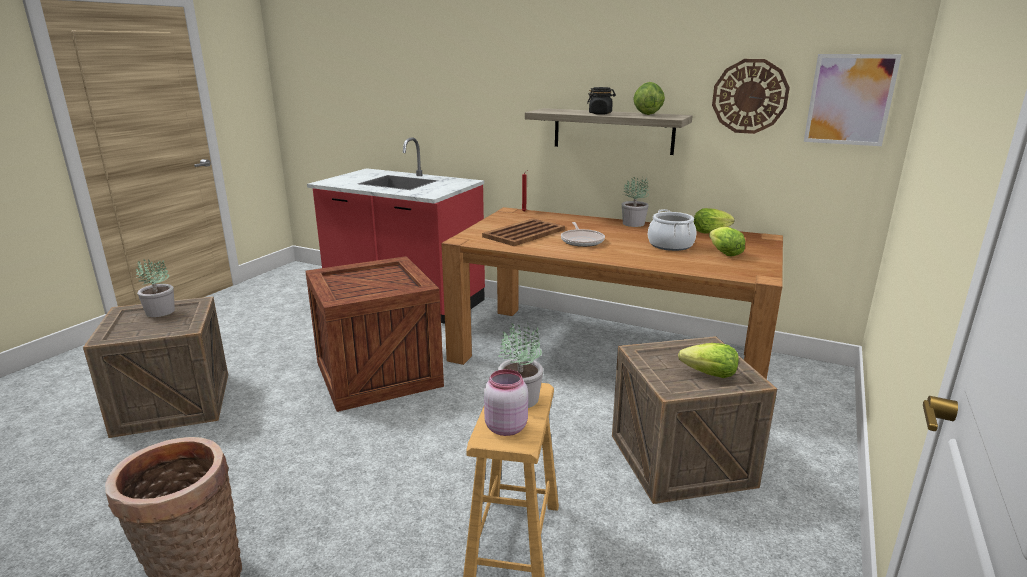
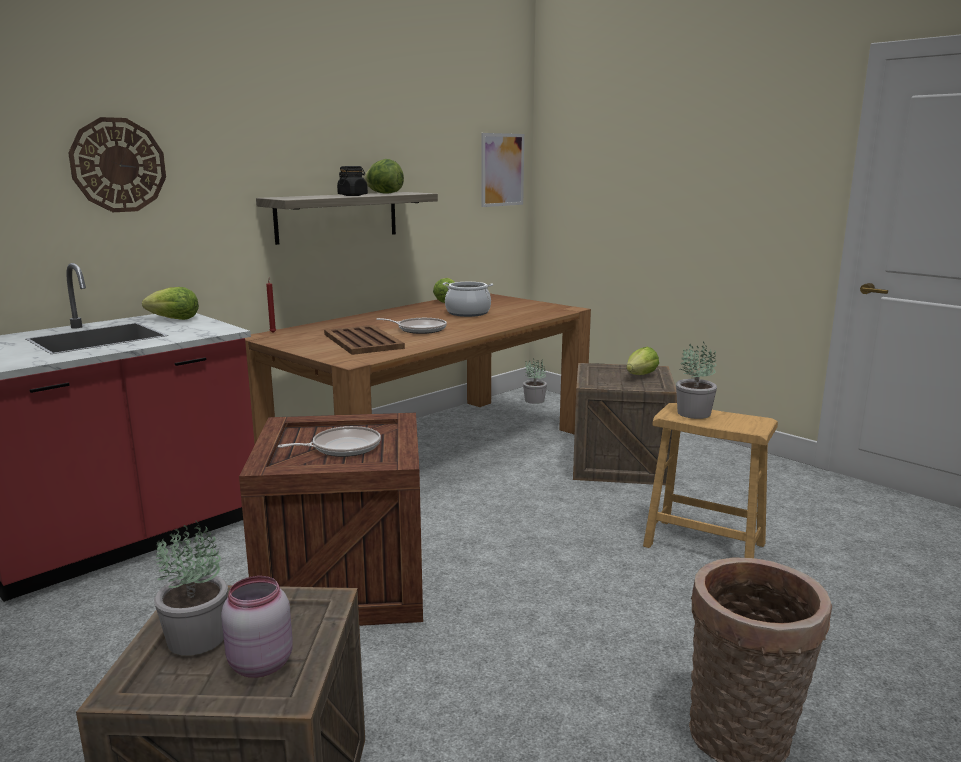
camera: 70 degrees left, 5 degrees down
pink jar [484,369,528,436] -> pink jar moved to [221,576,293,678]
potted plant [622,177,649,227] -> potted plant moved to [523,358,547,404]
lettuce [709,227,745,256] -> lettuce moved to [142,287,199,320]
wall clock [712,59,790,134] -> wall clock moved to [68,117,166,212]
none -> frying pan [278,426,381,457]

